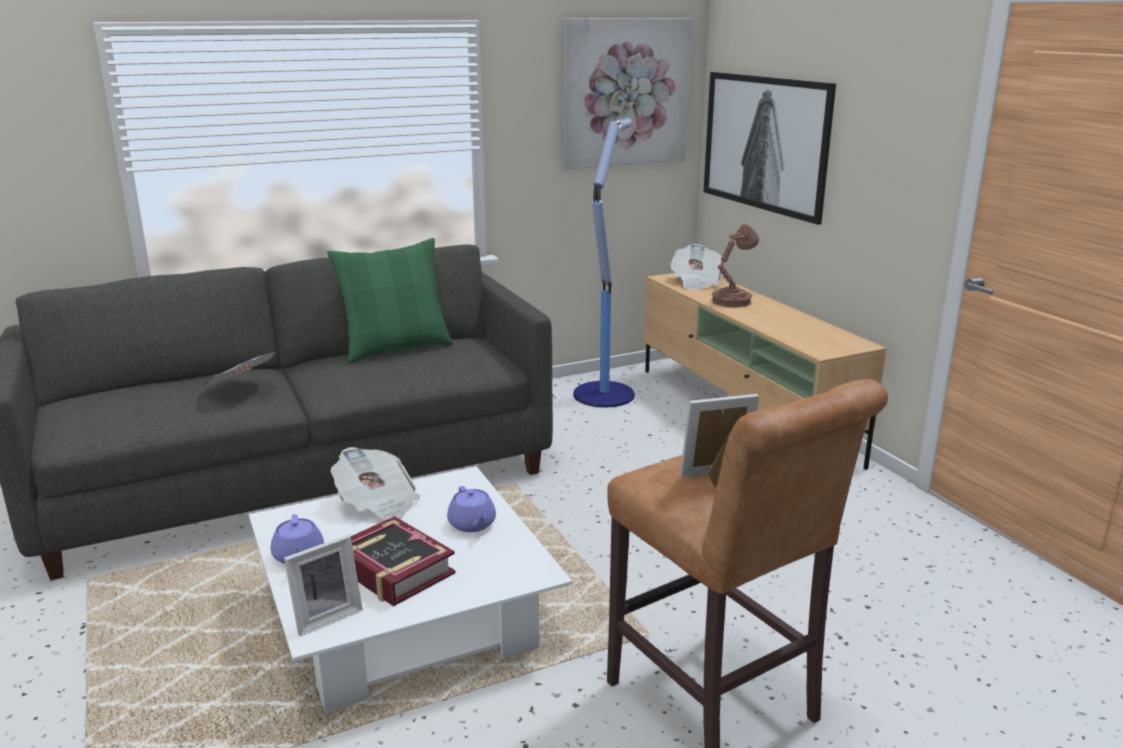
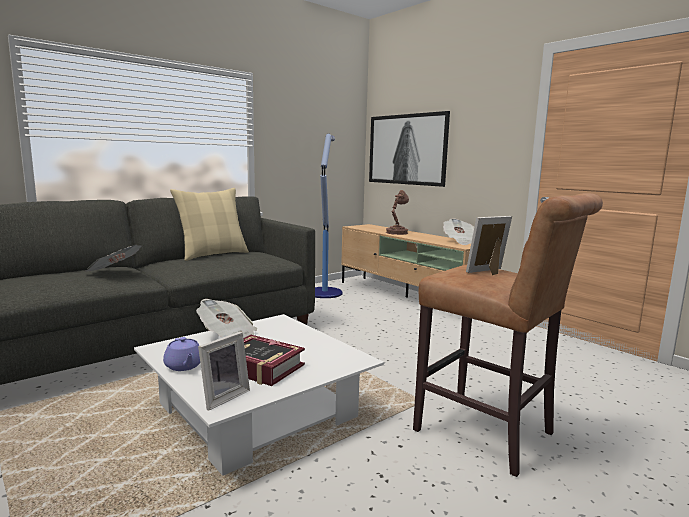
camera: 15 degrees left, 10 degrees down
green pillow [327,238,453,363] -> beige pillow [170,188,249,261]
purple teapot [447,486,496,532] -> none
picture [563,18,692,170] -> none
newspaper [670,244,724,290] -> newspaper moved to [443,218,474,245]

